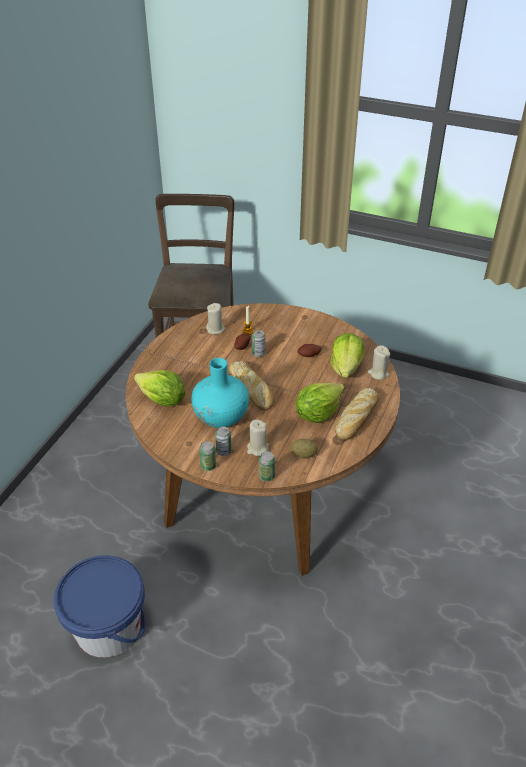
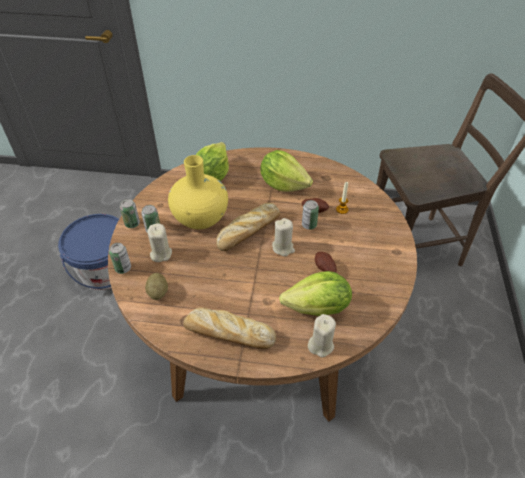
camera: 75 degrees right, 5 degrees up
turquoise vase [191,358,249,428] -> yellow vase [168,155,228,229]
beige candle [206,303,225,334] -> beige candle moved to [272,218,295,256]
lettuce [296,383,344,423] -> lettuce moved to [260,150,313,192]

